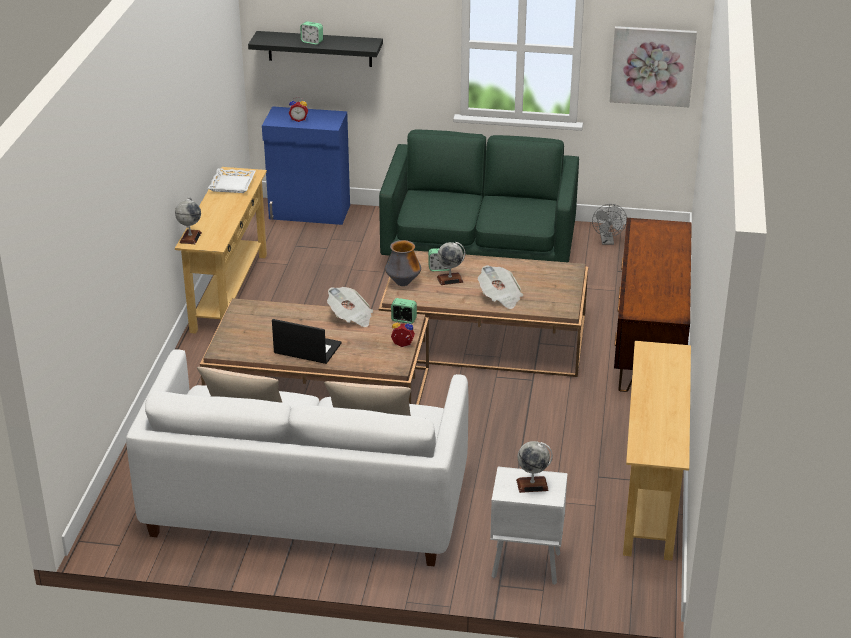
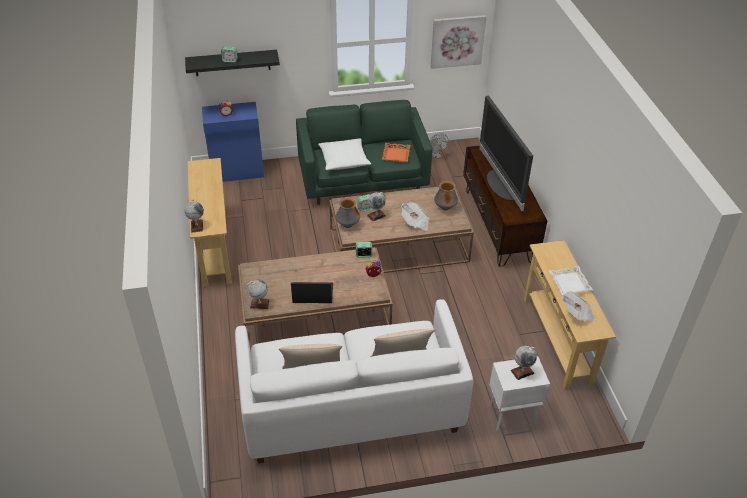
camera: 20 degrees left, 10 degrees up
white tray [208,168,256,193] -> white tray moved to [549,266,593,295]
newspaper [327,287,373,327] -> newspaper moved to [562,291,596,322]
none -> globe [246,280,270,309]
none -> white pillow [318,138,371,170]
none -> orange tray [382,143,410,162]
none -> vase [434,181,458,211]
none -> television [480,96,533,211]

